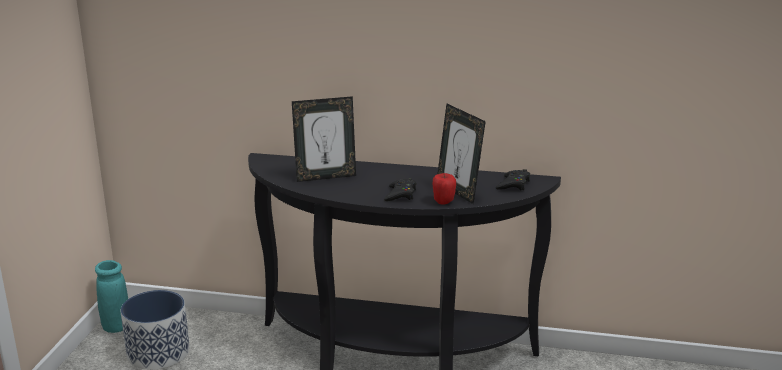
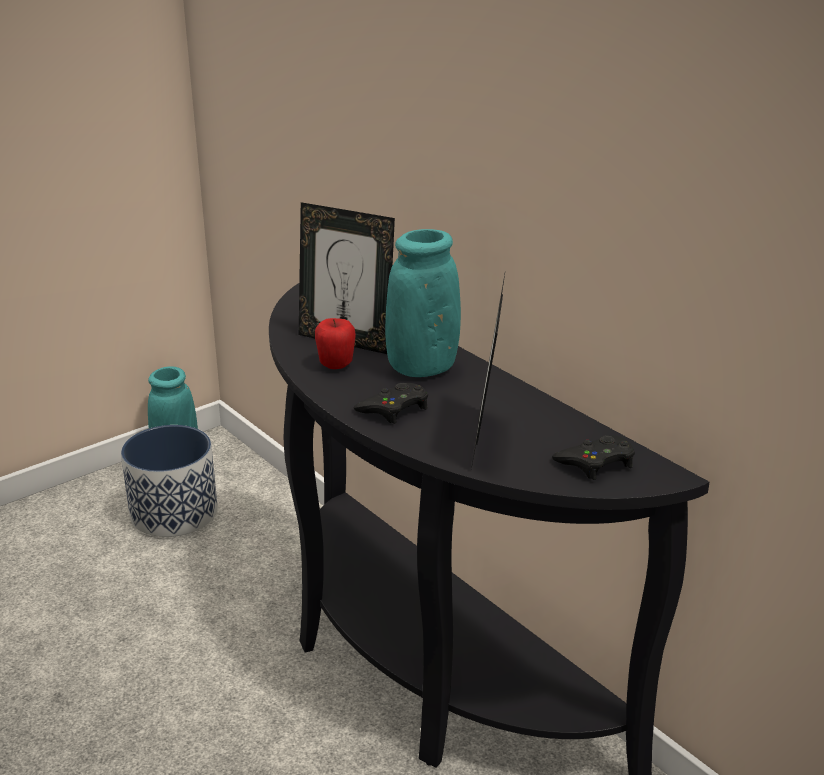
camera: 40 degrees right, 5 degrees up
apple [433,173,456,204] -> apple moved to [315,318,356,369]
none -> turquoise vase [385,229,461,377]

